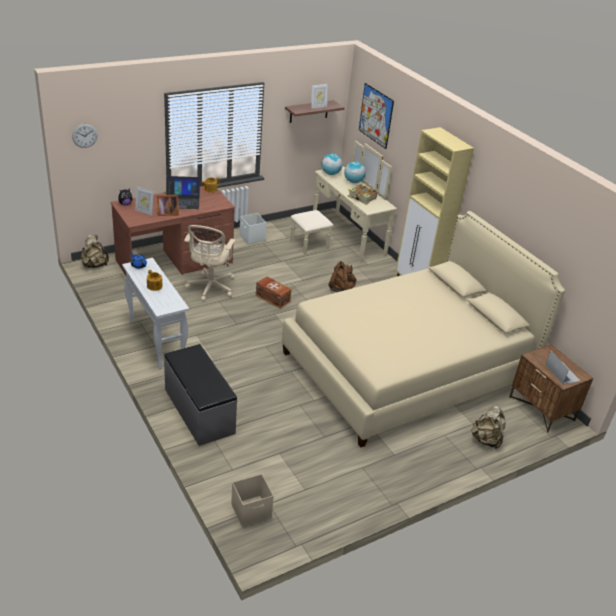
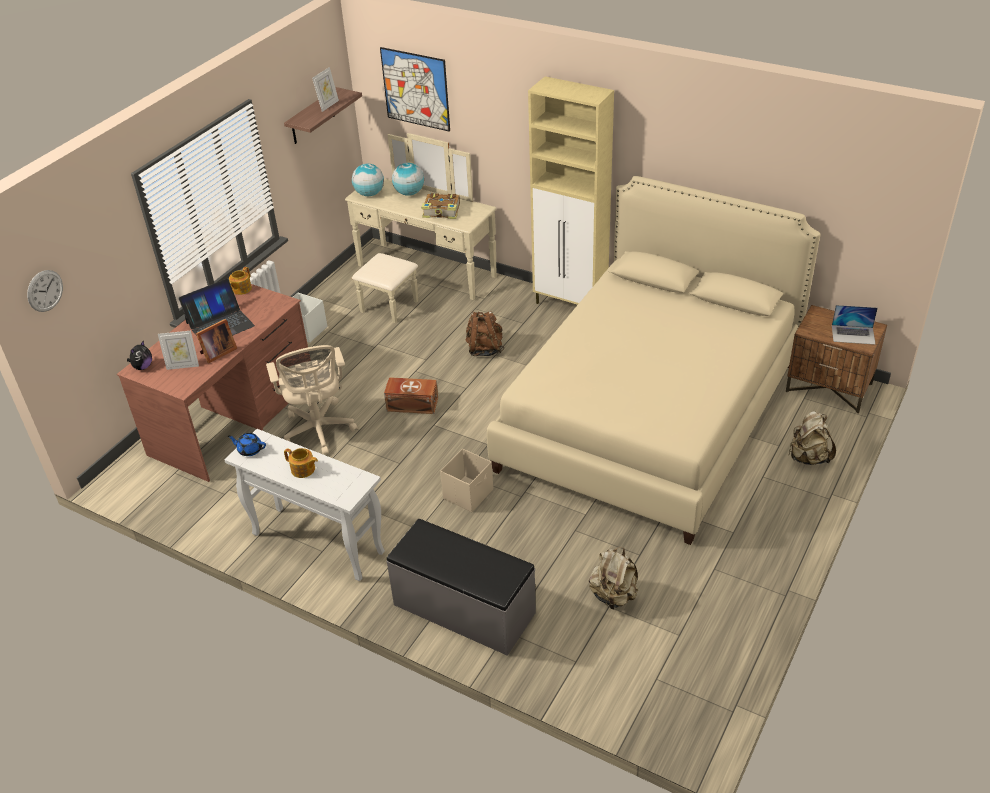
camera: 25 degrees left, 5 degrees up
beige backpack [81,235,109,268] -> beige backpack moved to [589,547,638,610]
beige storage box [231,474,274,527] -> beige storage box moved to [440,449,493,512]
laptop [545,350,580,385] -> laptop turned 150 degrees clockwise [832,305,878,345]

